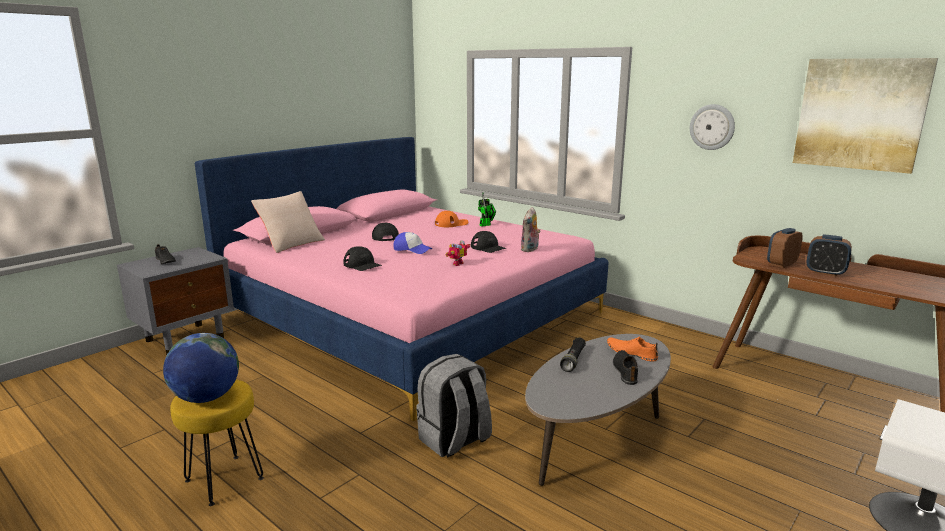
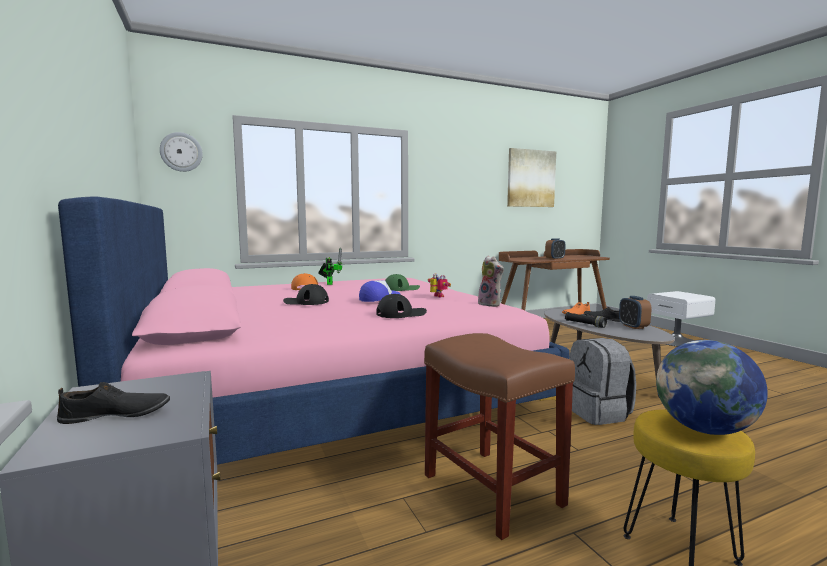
camera: 65 degrees left, 10 degrees down
beige pillow [251,191,325,253] -> none
black cap [471,231,506,253] -> green cap [385,274,420,291]
plush toy [521,207,541,252] -> plush toy moved to [478,256,504,307]
wall clock [690,104,735,150] -> wall clock moved to [160,132,203,172]
alarm clock [767,228,803,268] -> alarm clock moved to [619,296,652,329]
none -> brown stool [424,333,575,540]

